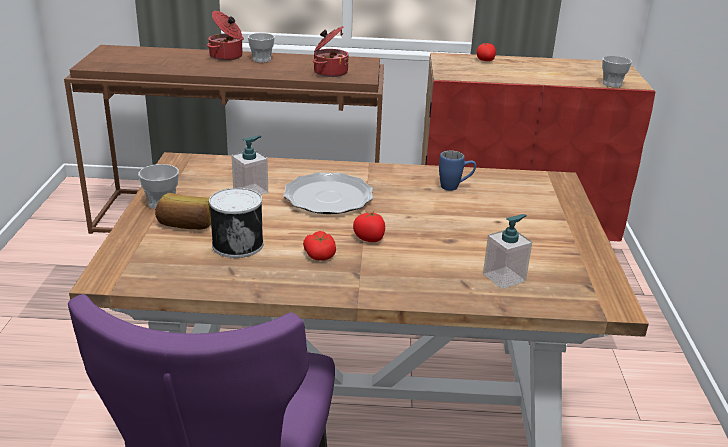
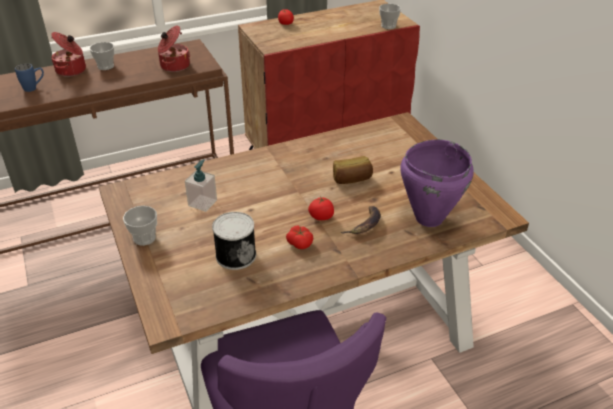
camera: 25 degrees left, 10 degrees up
bread [155,193,211,230] -> bread moved to [333,156,373,184]
plate [283,172,374,214] -> none
blue mug [439,150,476,191] -> blue mug moved to [15,63,44,92]
soap dispenser [483,214,532,289] -> purple cooking pot [400,140,473,227]
none -> banana [341,206,381,234]

